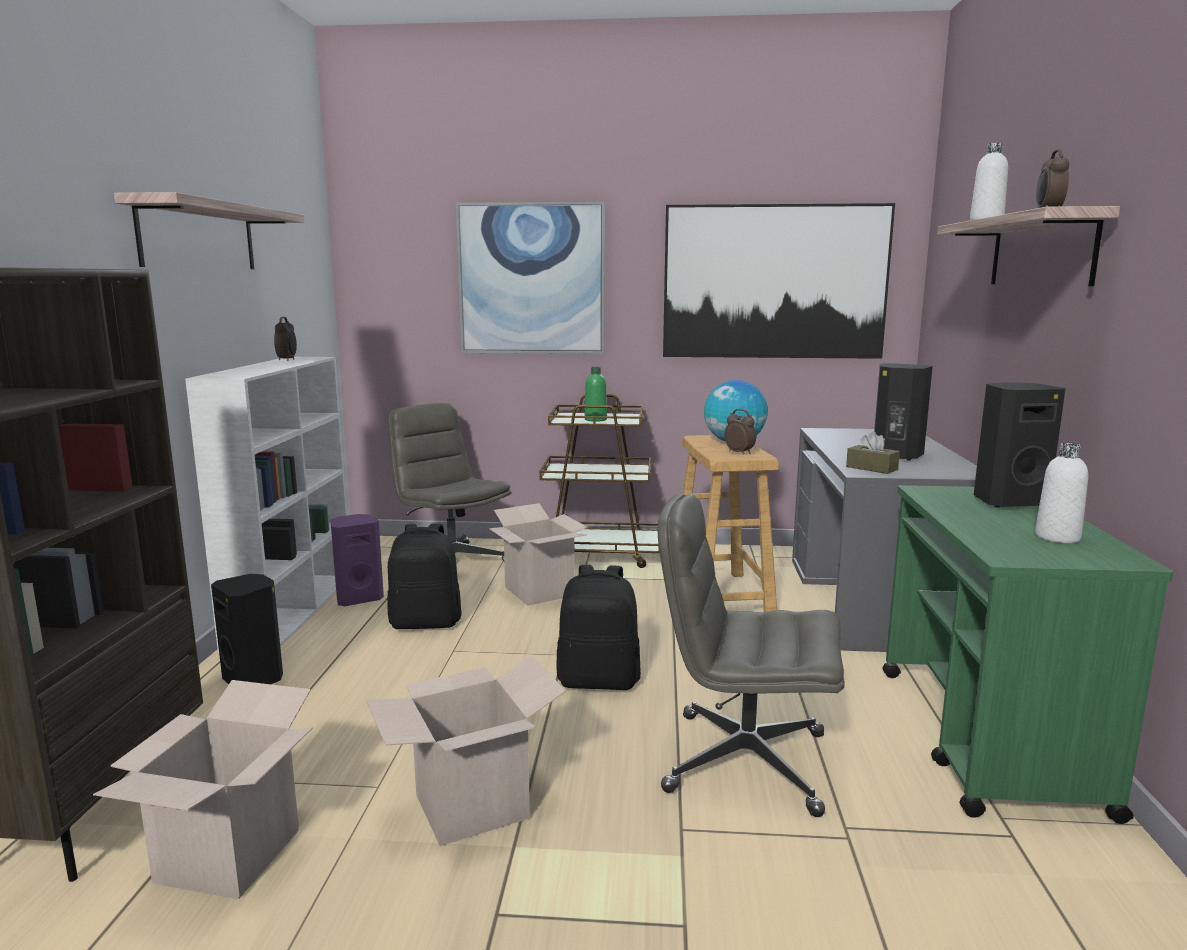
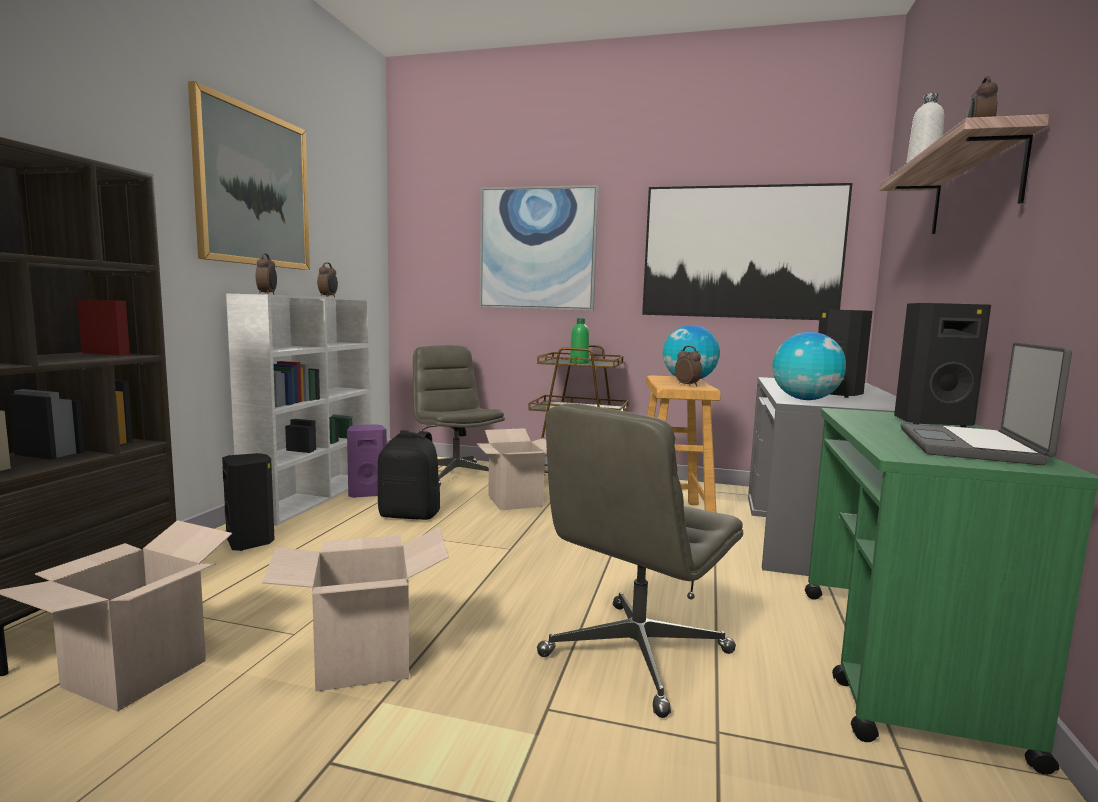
camera: 10 degrees right, 5 degrees down
shelf [114,192,304,269] -> picture [188,81,310,270]
black backpack [556,565,641,690] -> none
grey office chair [658,494,845,817] -> grey office chair turned 75 degrees counterclockwise [537,403,743,718]
brown tissue box [846,431,900,474] -> globe [772,332,846,400]
white bottle [1035,443,1088,543] -> laptop [900,342,1072,465]
none -> alarm clock [256,253,277,295]

